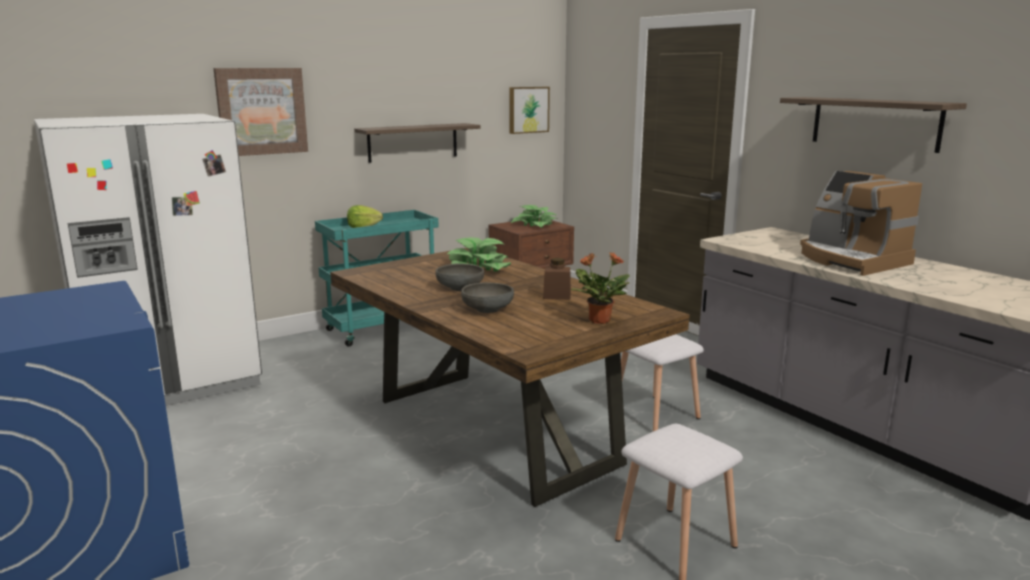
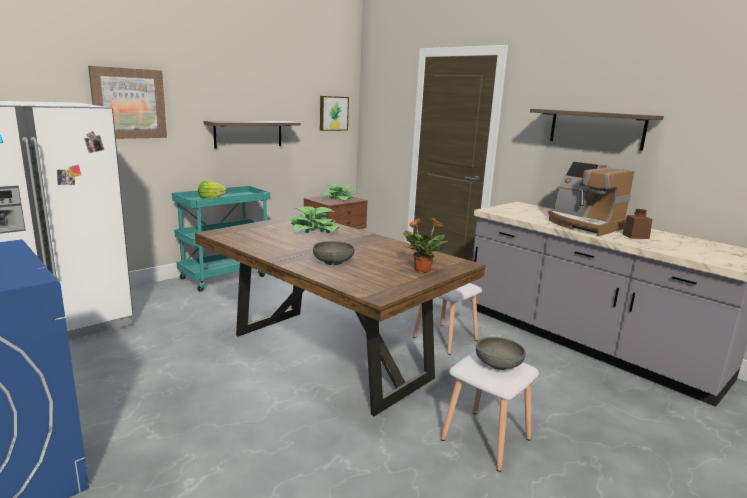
camera: 10 degrees left, 0 degrees up
grey bowl [436,264,484,291] -> grey bowl moved to [476,337,526,370]
brown jar [543,258,571,300] -> brown jar moved to [622,209,653,239]

